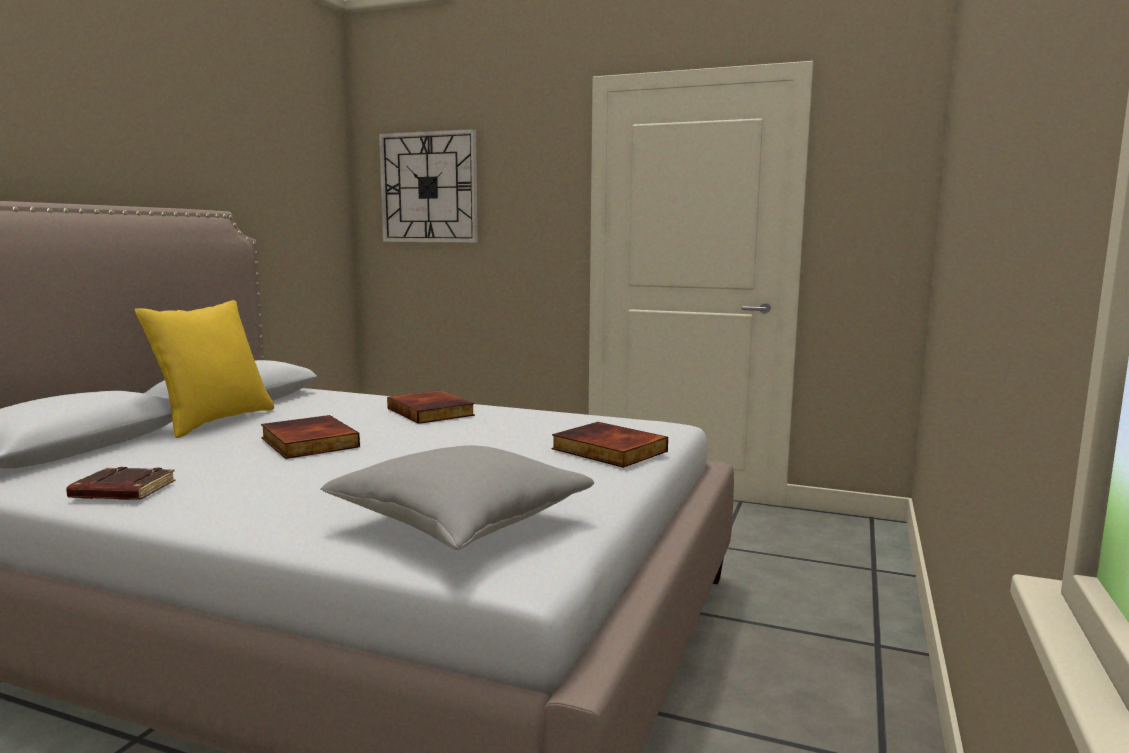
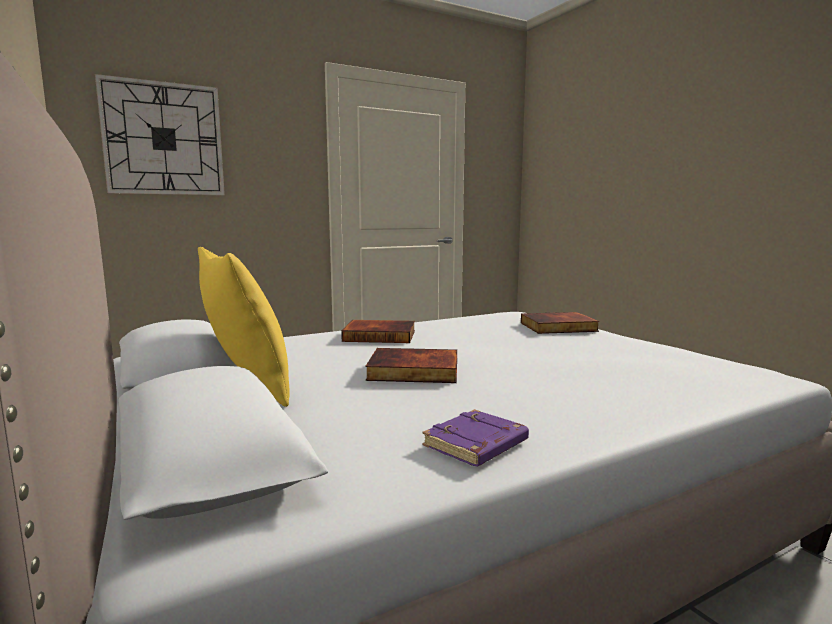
camera: 50 degrees left, 0 degrees up
brown book [66,467,175,500] -> purple book [422,409,529,466]
grey pillow [320,445,594,550] -> none

